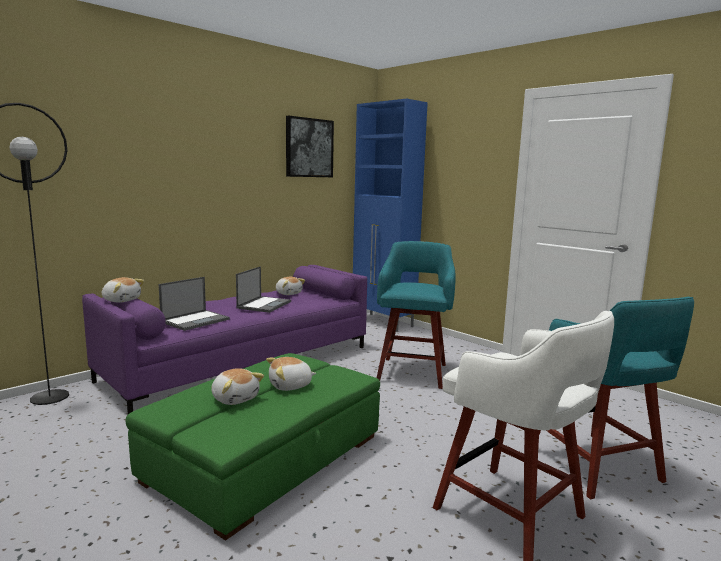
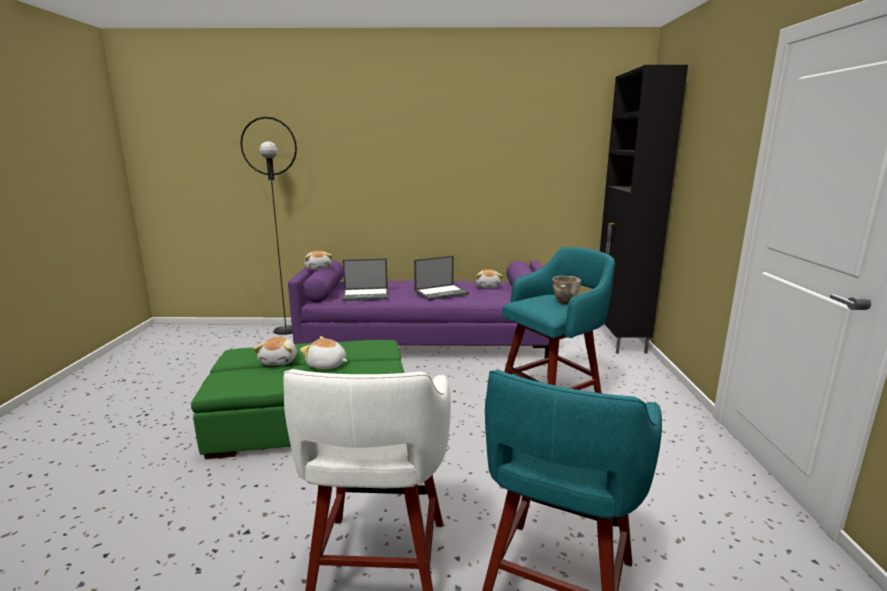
camera: 45 degrees right, 5 degrees up
picture [286,116,334,177] -> none
blue cabinet [353,98,428,332] -> black cabinet [600,65,688,354]
none -> bowl [552,276,581,304]

